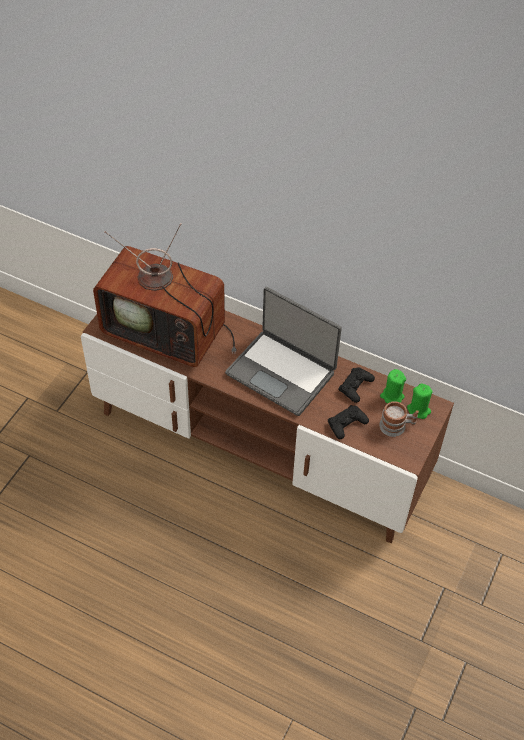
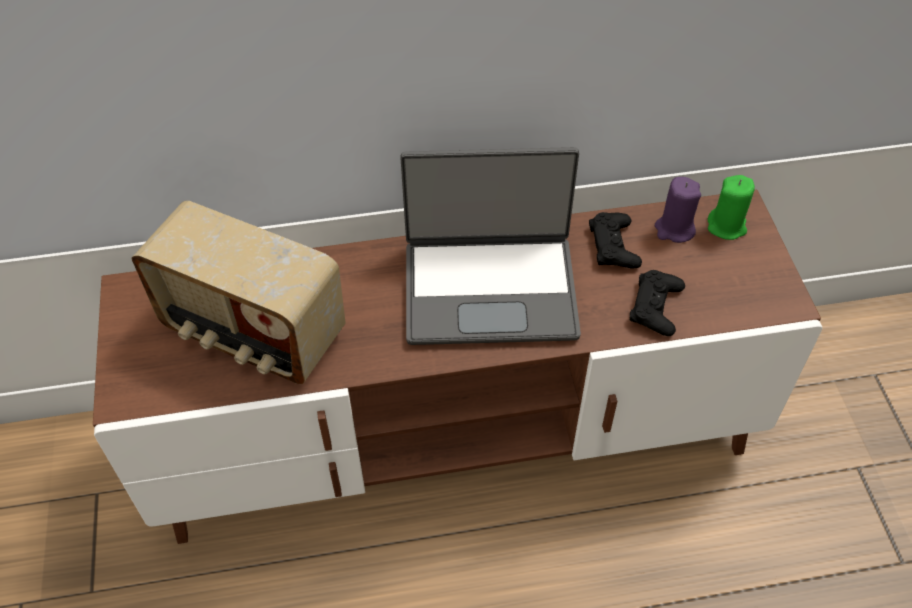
camera: 35 degrees left, 0 degrees up
television [93,223,237,367] -> radio [132,201,346,384]
mug [379,401,419,437] -> none
green candle [380,369,406,404] -> purple candle [655,177,701,243]

